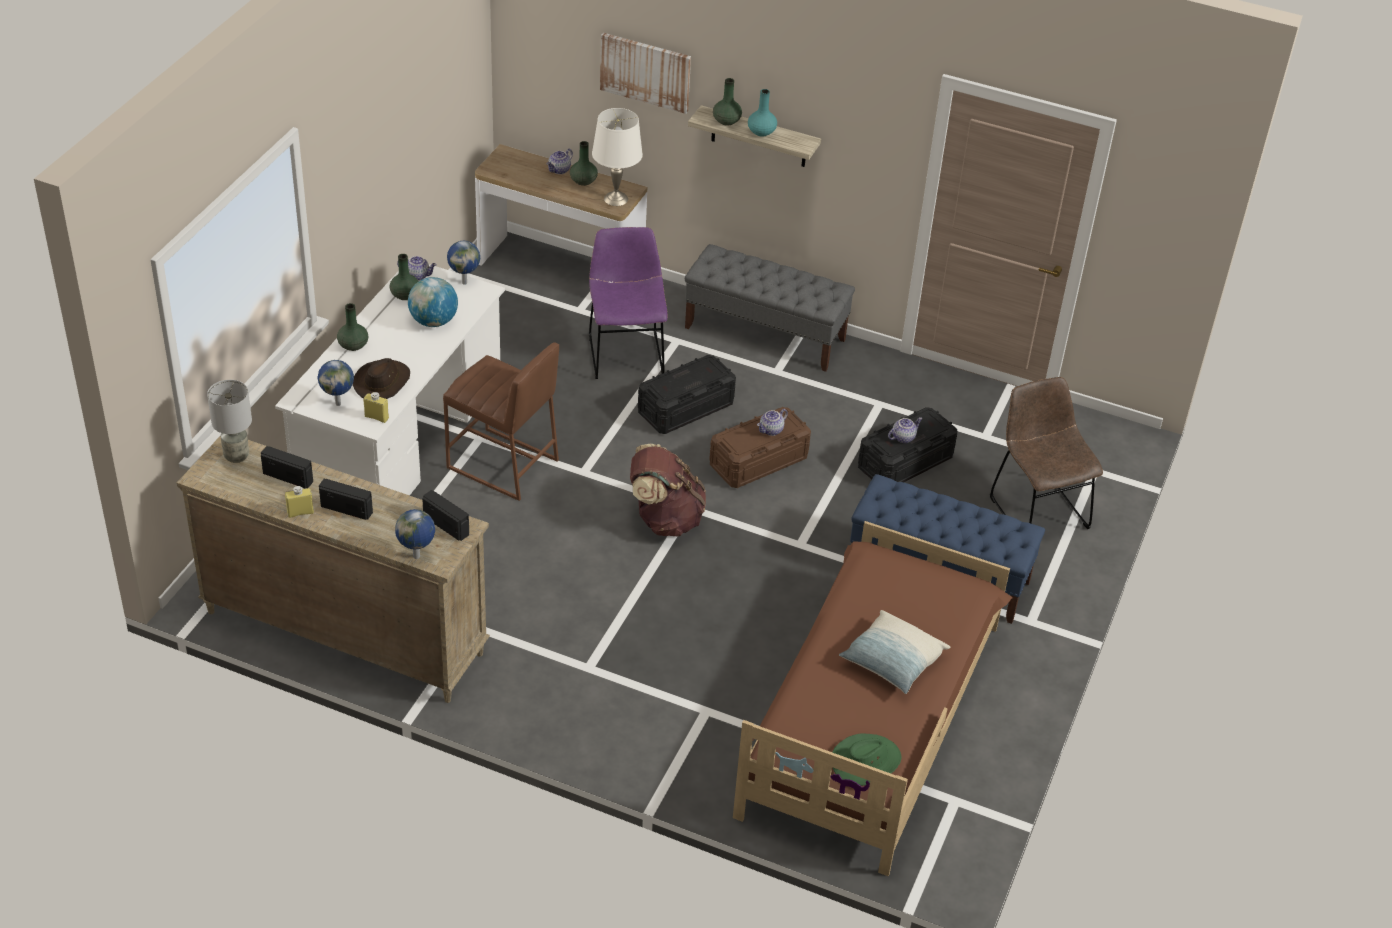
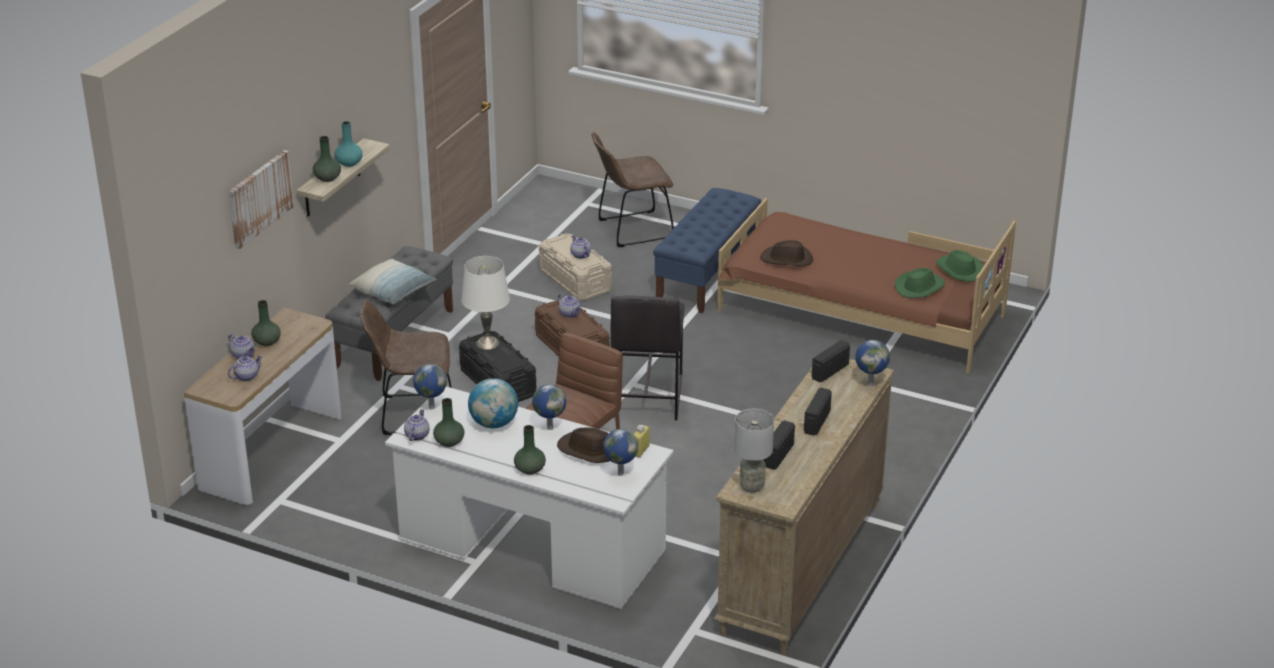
camera: 85 degrees left, 10 degrees down
yellow bottle [285,486,314,518] -> none
purple chair [589,227,668,379] -> brown chair [361,300,451,435]
white table lamp [592,108,643,206] -> white table lamp moved to [461,256,510,350]
brown backpack [630,444,706,536] -> grey stool [610,296,685,420]
pillow [839,610,951,694] -> pillow moved to [349,259,436,304]
black storage box [858,407,957,482] -> beige storage box [539,234,612,301]
none -> teapot [228,355,263,381]
none -> globe [532,384,566,430]
none -> brown hat [760,240,813,267]
none -> green hat [895,268,945,298]

